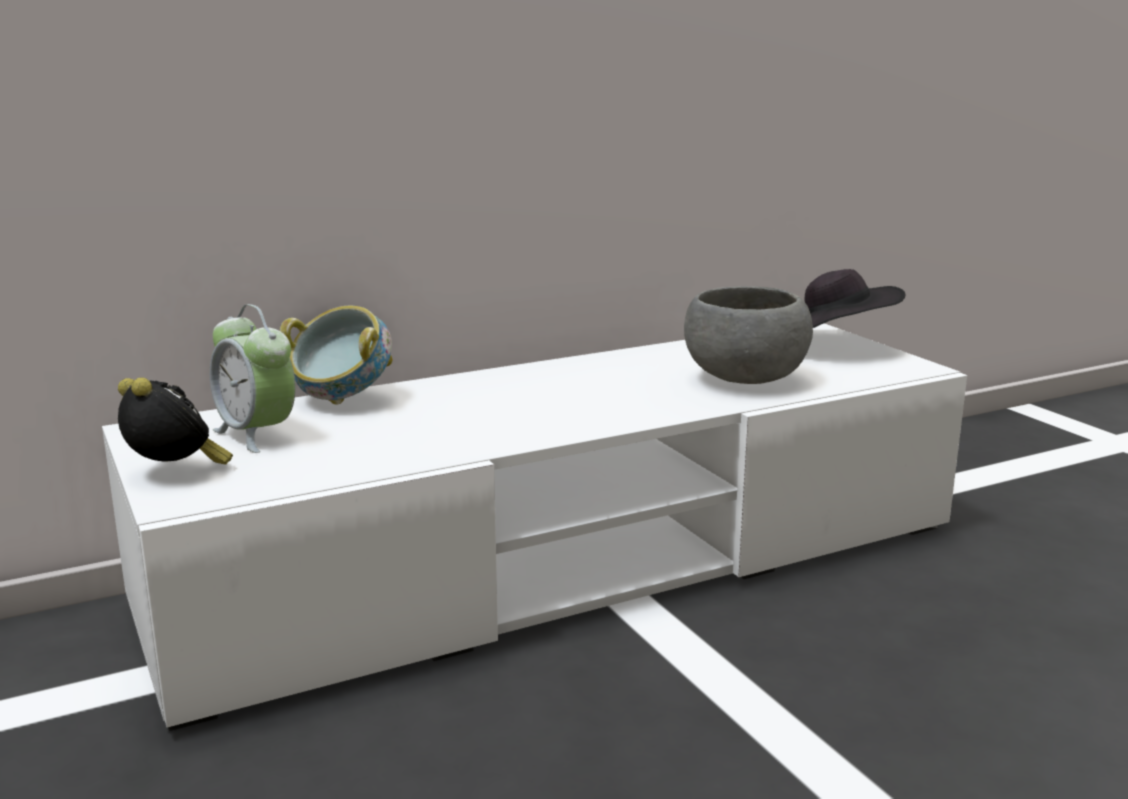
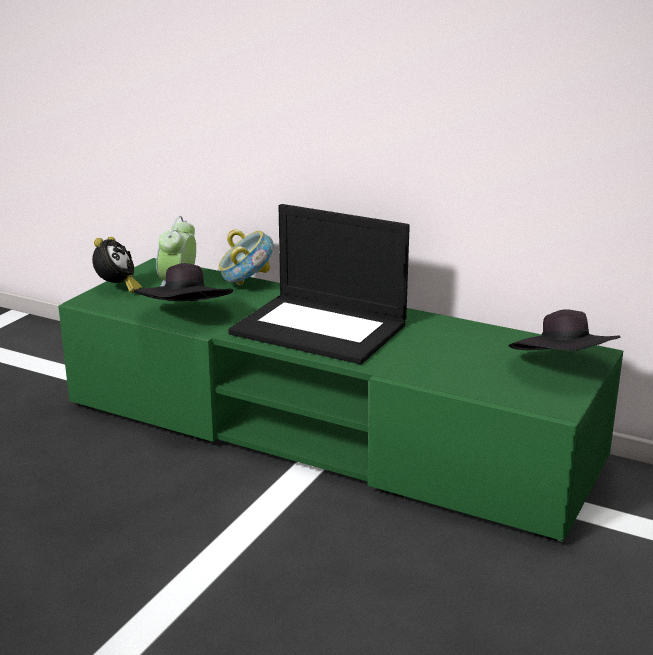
camera: 55 degrees right, 5 degrees up
white tv stand [102,323,967,731] -> green tv stand [58,258,623,543]
grey bowl [684,286,813,384] -> none
none -> black hat [134,263,233,301]
none -> laptop [228,204,410,364]

